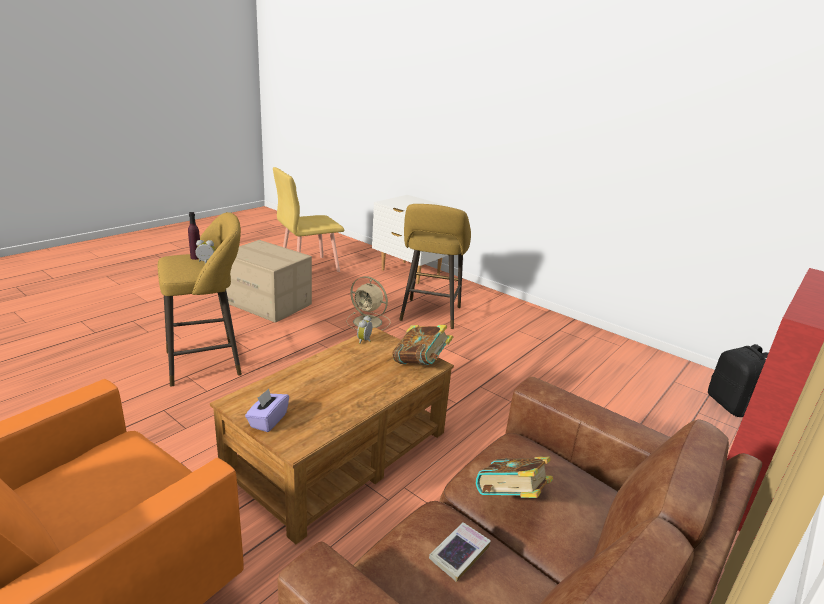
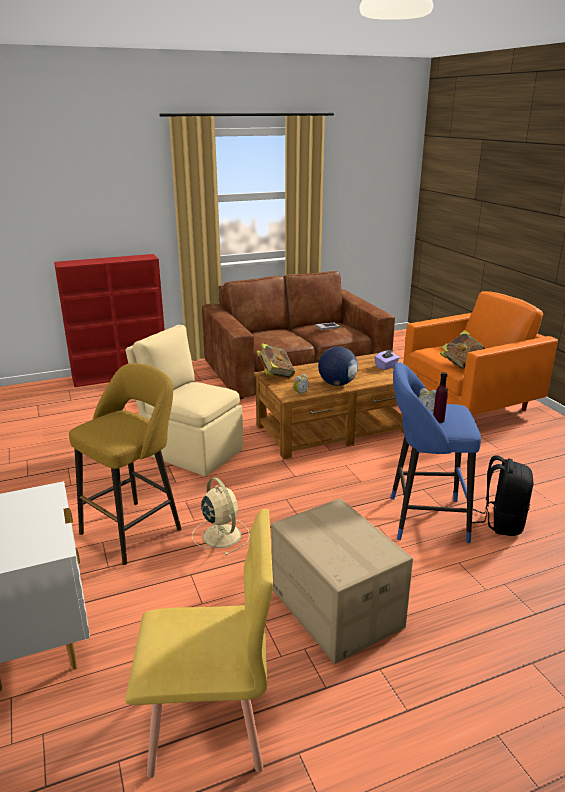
camera: 150 degrees left, 0 degrees up
yellow stool [158,212,242,386] -> blue stool [391,363,481,543]
book [476,457,553,498] -> book moved to [440,330,485,369]
black backpack [708,344,768,417] -> black backpack moved to [472,455,533,536]
none -> beige chair [126,325,243,476]
none -> globe [318,346,358,386]

